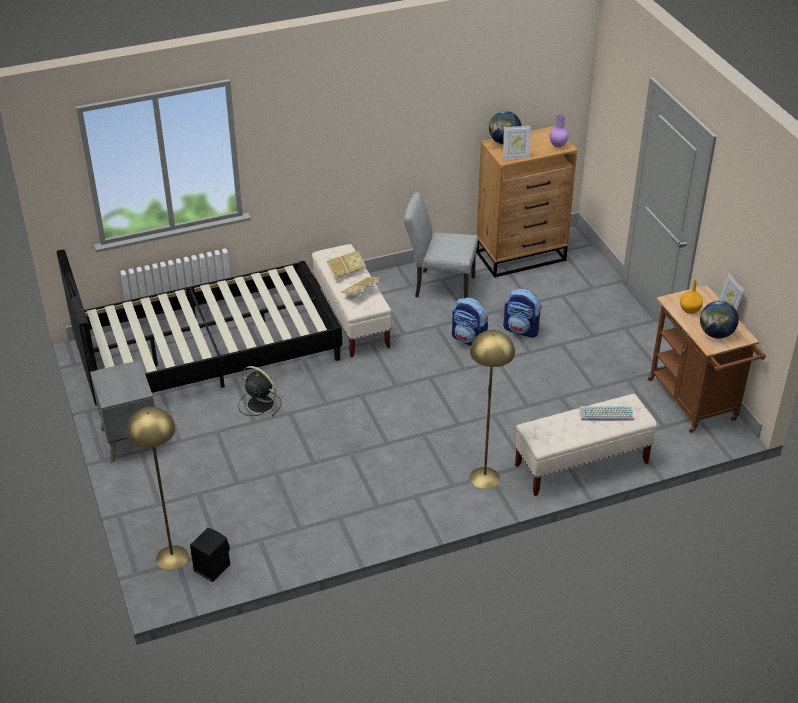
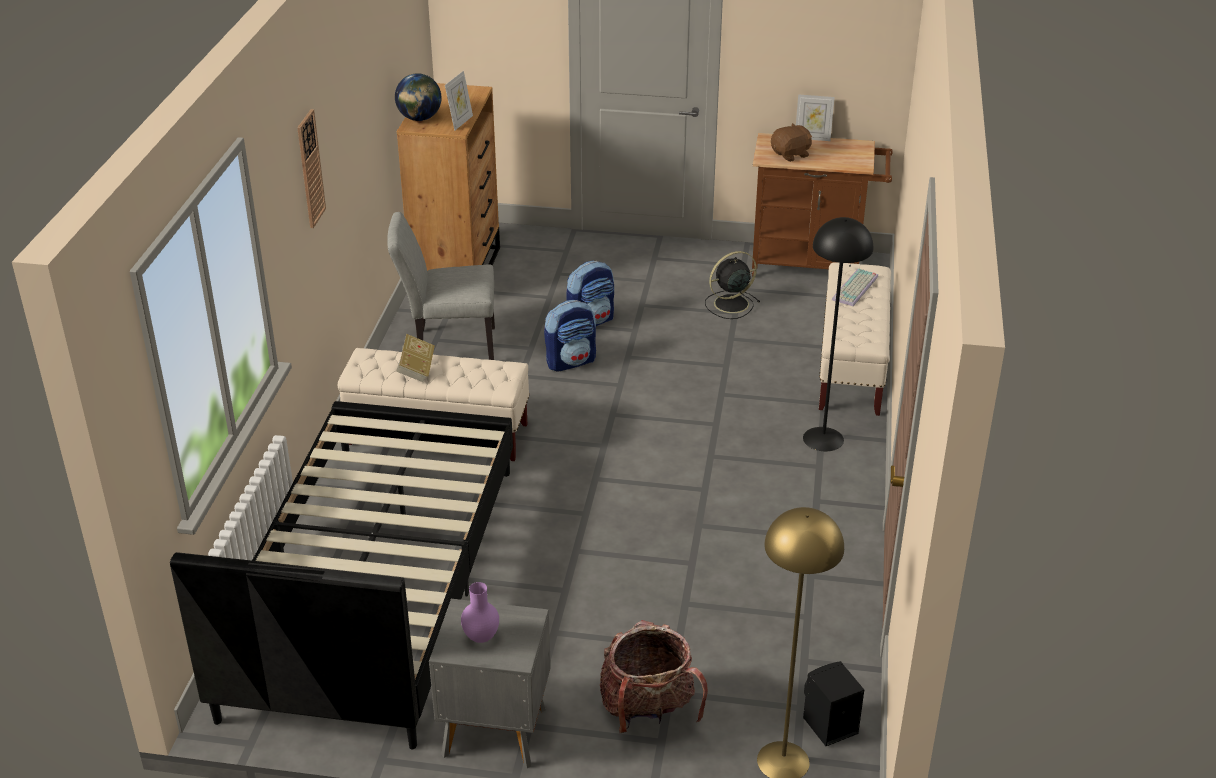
camera: 60 degrees left, 5 degrees down
black fan [238,366,282,417] -> black fan moved to [705,251,760,319]
book [341,277,380,299] -> none
grey chair [404,192,478,298] -> grey chair turned 45 degrees clockwise [387,212,495,360]
yellow floor lamp [470,330,515,489] -> black floor lamp [803,217,873,451]
purple vase [550,115,569,148] -> purple vase moved to [461,582,499,643]
orange vase [680,280,703,314] -> brown plush toy [771,123,812,162]
globe [700,301,739,339] -> none
none -> wall clock [297,109,326,228]
none -> backpack [600,620,708,733]

